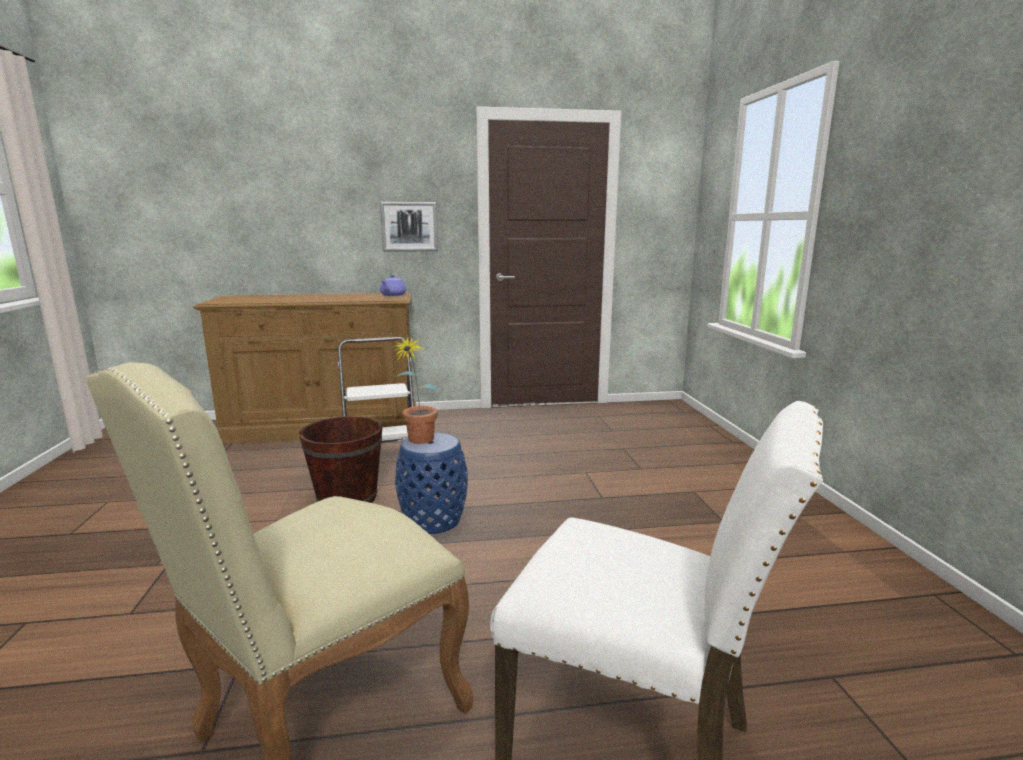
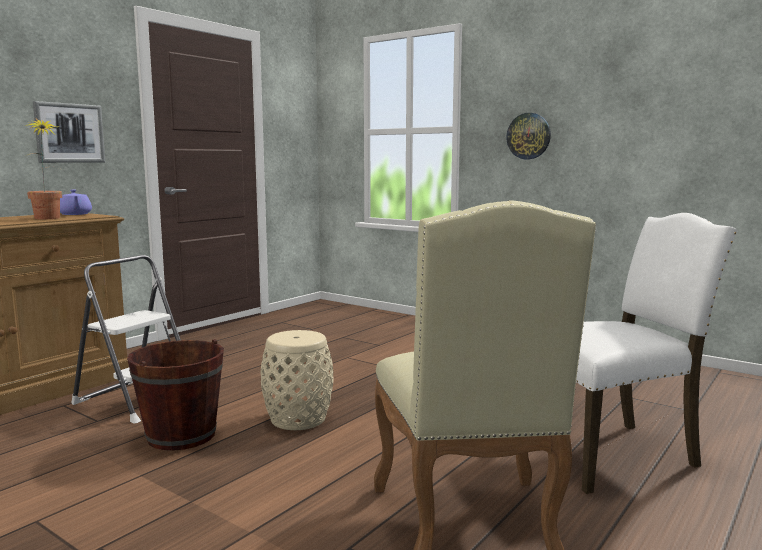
camera: 45 degrees left, 5 degrees down
potted plant [391,337,439,444] -> potted plant moved to [25,118,63,220]
blue stool [395,433,468,534] -> beige stool [260,330,333,430]
none -> wall clock [506,113,551,159]

